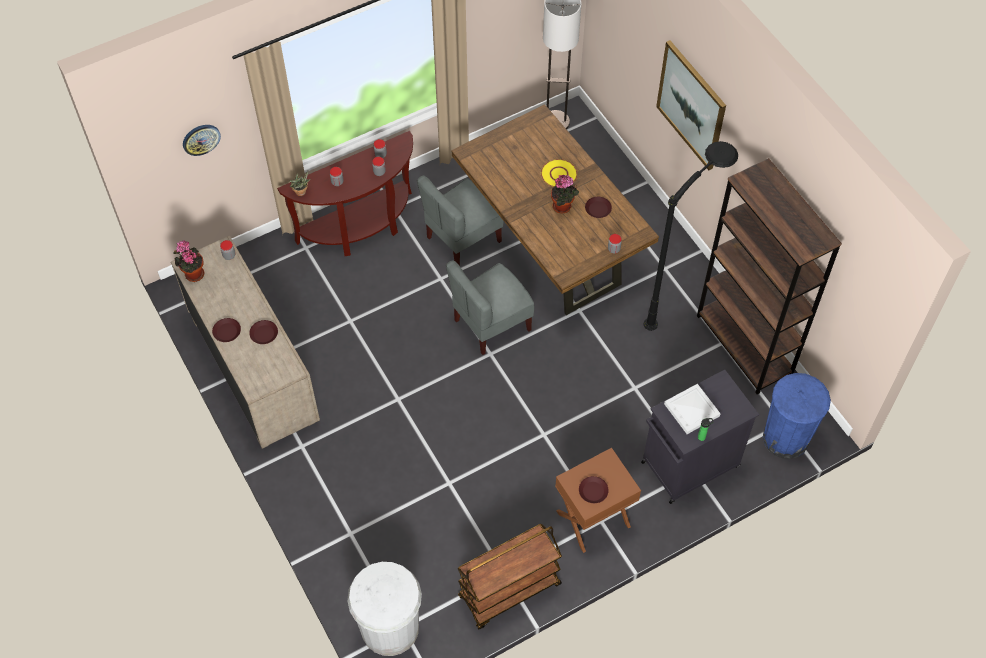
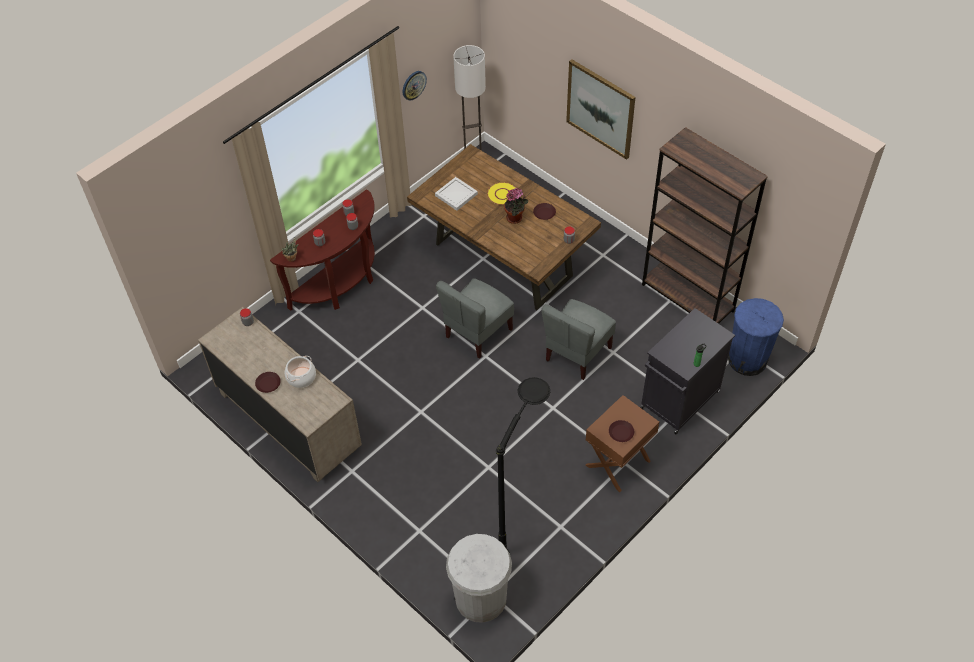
camera: 15 degrees left, 5 degrees down
potted plant [173,241,205,282] -> none
wall clock [183,125,221,156] -> wall clock moved to [403,71,427,100]
brown plate [249,320,278,344] -> cooking pot [285,356,316,388]
grey chair [417,176,504,266] -> grey chair moved to [541,299,616,380]
brown cart [457,524,562,629] -> none
black floor lamp [644,141,738,331] -> black floor lamp moved to [496,377,551,553]
white tray [664,384,721,434] -> white tray moved to [435,177,478,211]

